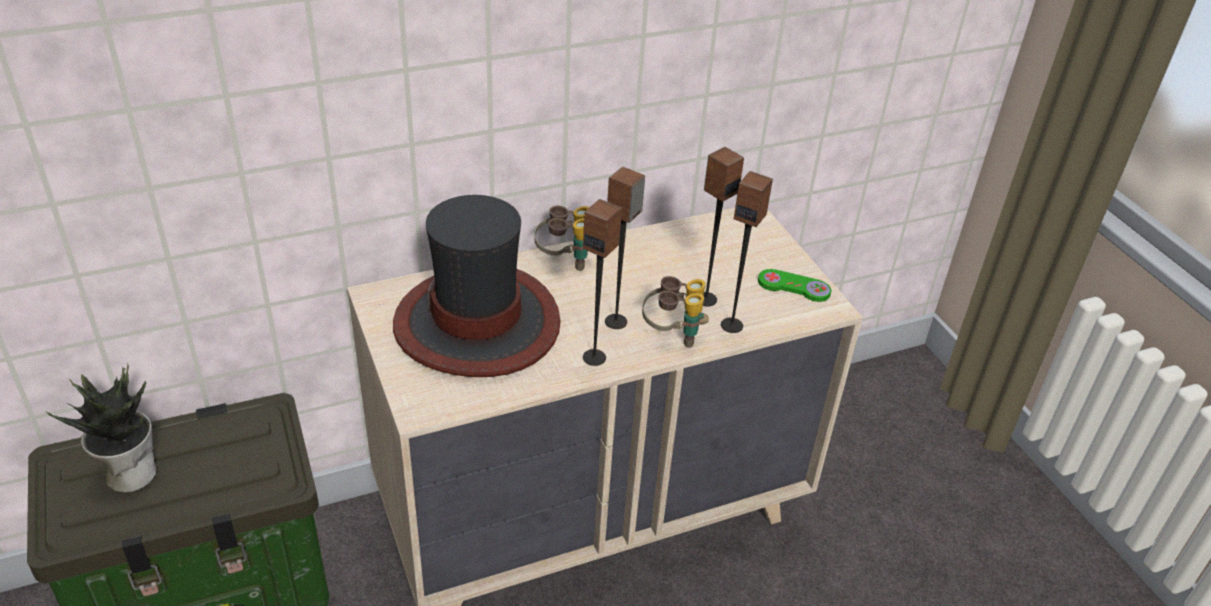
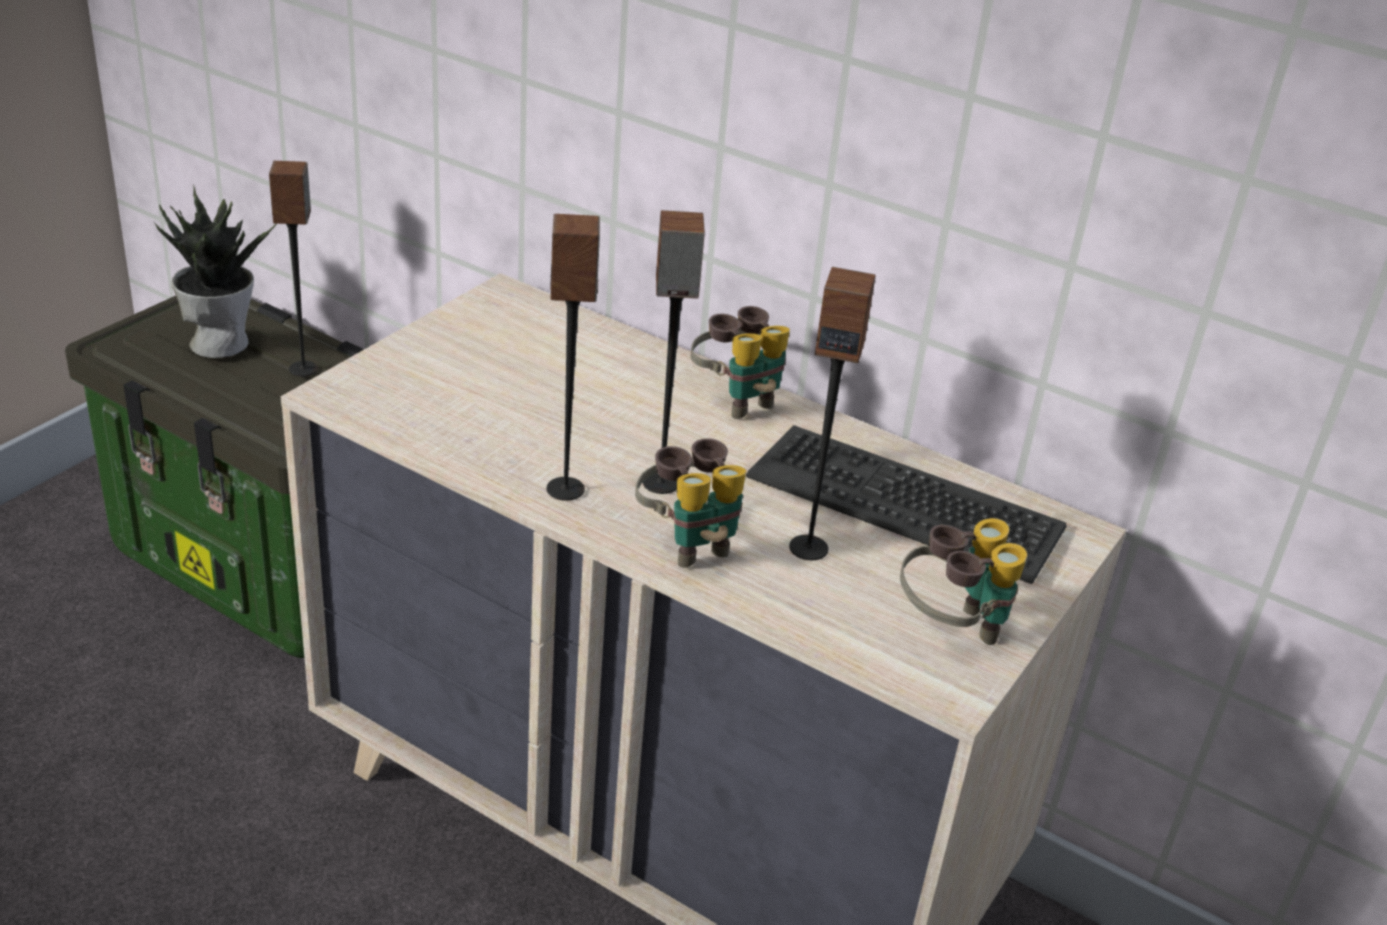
camera: 55 degrees right, 5 degrees down
hat [393,195,561,377] -> none
speaker [721,171,773,333] -> speaker moved to [269,161,318,377]
green game controller [758,269,831,302] -> binoculars [900,518,1027,645]
none -> keyboard [746,425,1067,584]

